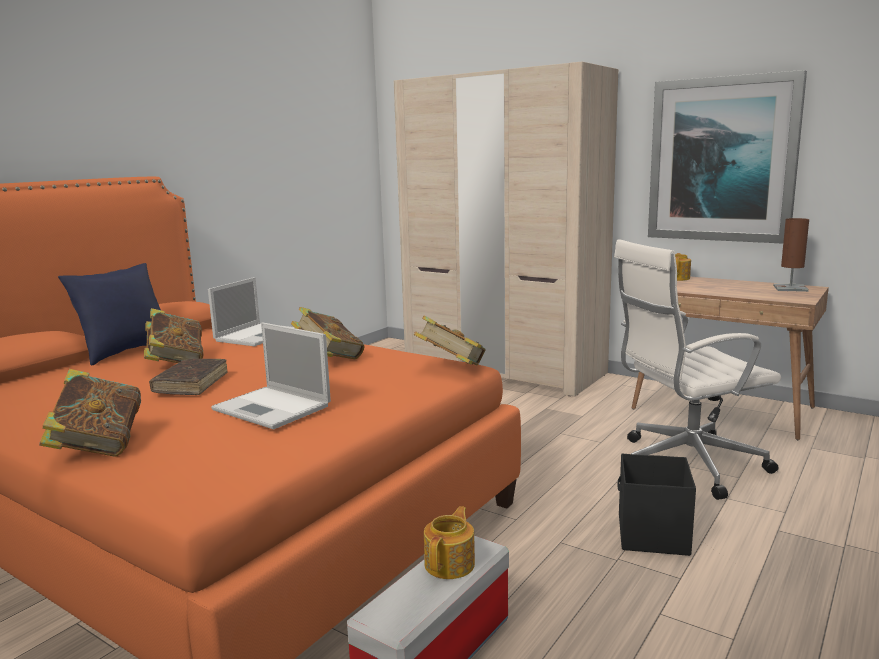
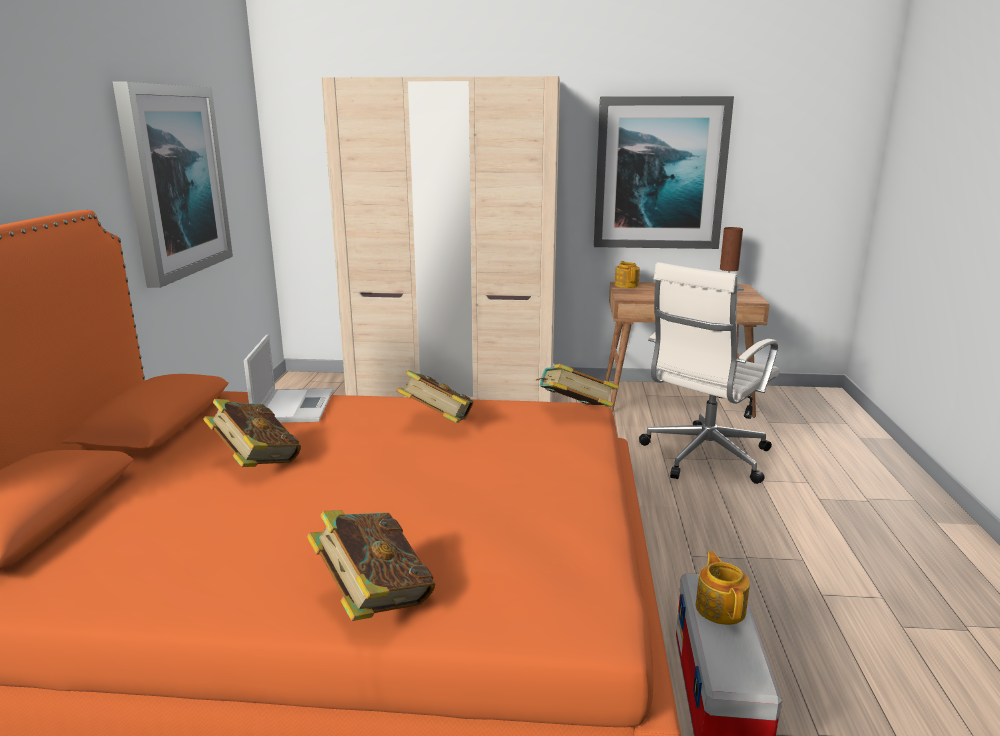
camera: 30 degrees left, 5 degrees up
blue pillow [58,263,161,366] -> none
brown book [149,358,227,395] -> none
laptop [211,322,331,430] -> none
black storage box [617,454,696,556] -> none
none -> picture [113,82,233,288]

